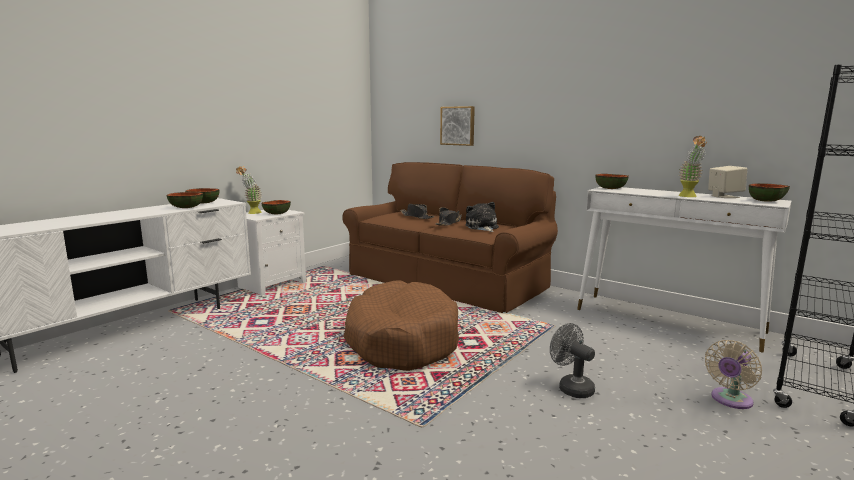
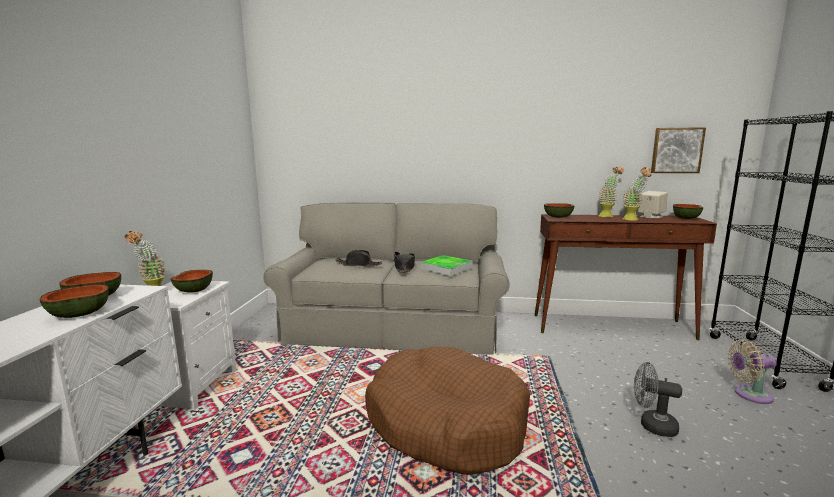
camera: 30 degrees left, 0 degrees up
brown sofa [342,162,558,313] -> grey sofa [263,202,510,355]
picture [440,106,475,146] -> picture moved to [651,127,706,173]
plush toy [466,202,499,232] -> tray [421,255,472,276]
white console table [577,187,791,352] -> brown console table [535,214,717,340]
beige fan [705,340,762,409] -> beige fan turned 75 degrees clockwise [728,340,777,404]
none -> potted plant [598,166,624,217]

